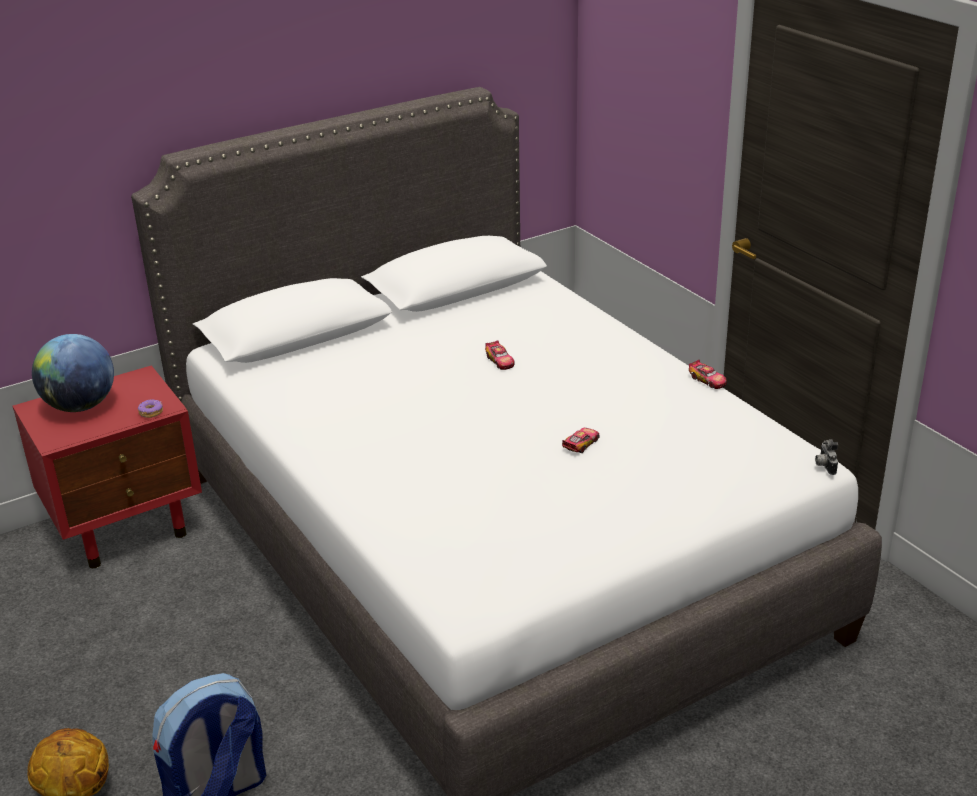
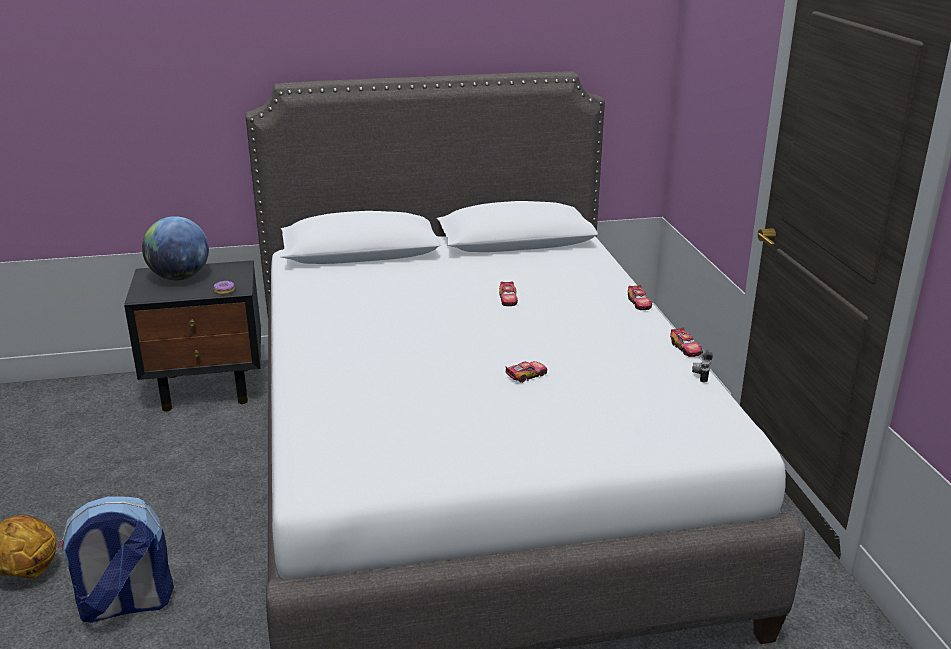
camera: 20 degrees right, 5 degrees down
red nightstand [12,365,202,568] -> black nightstand [124,260,261,411]
camera [815,439,838,475] -> camera moved to [692,349,713,382]
none -> toy car [628,285,652,310]

